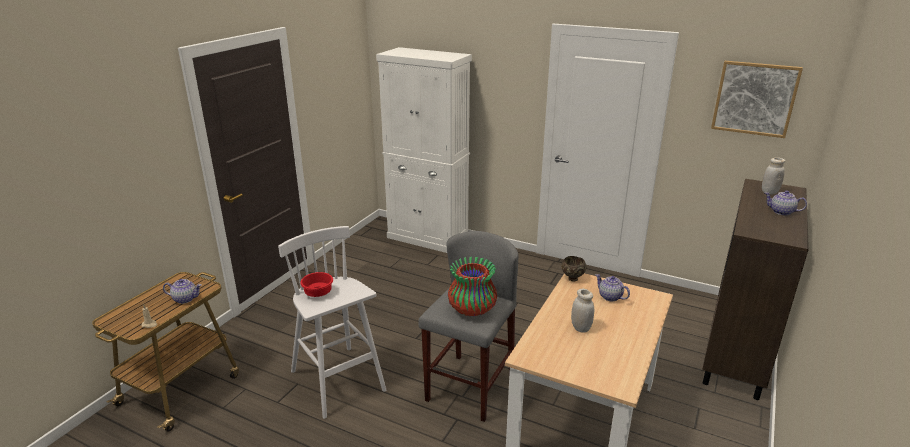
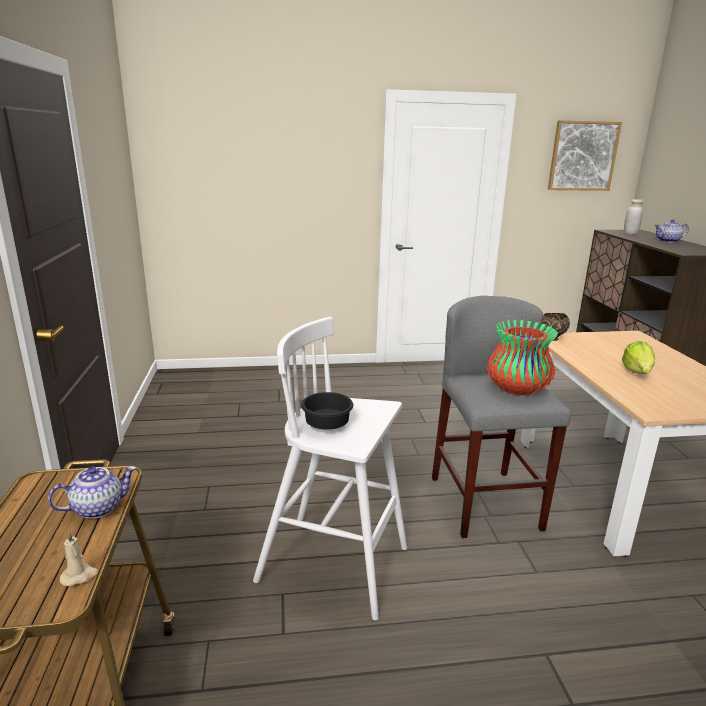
camera: 35 degrees left, 5 degrees down
red bowl [300,272,333,297] -> black bowl [301,392,353,430]
white cabinet [376,47,472,253] -> none
white jar [571,289,594,333] -> lettuce [622,341,655,374]
teapot [596,274,630,301] -> none

